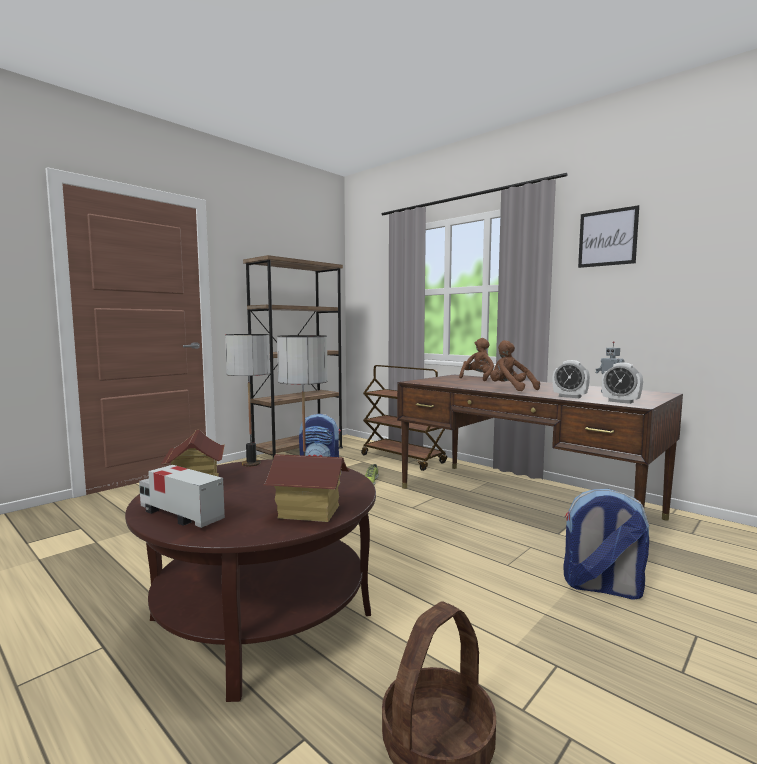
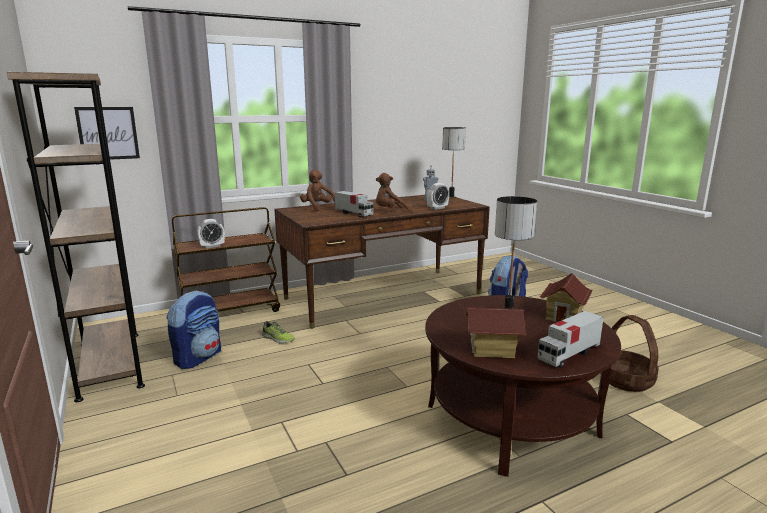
camera: 70 degrees left, 10 degrees up
table lamp [225,334,270,467] -> table lamp moved to [442,127,466,199]
picture [578,205,639,268] -> picture moved to [74,107,140,160]
alarm clock [602,363,643,404] -> alarm clock moved to [197,219,225,248]
none -> toy truck [335,191,373,218]

